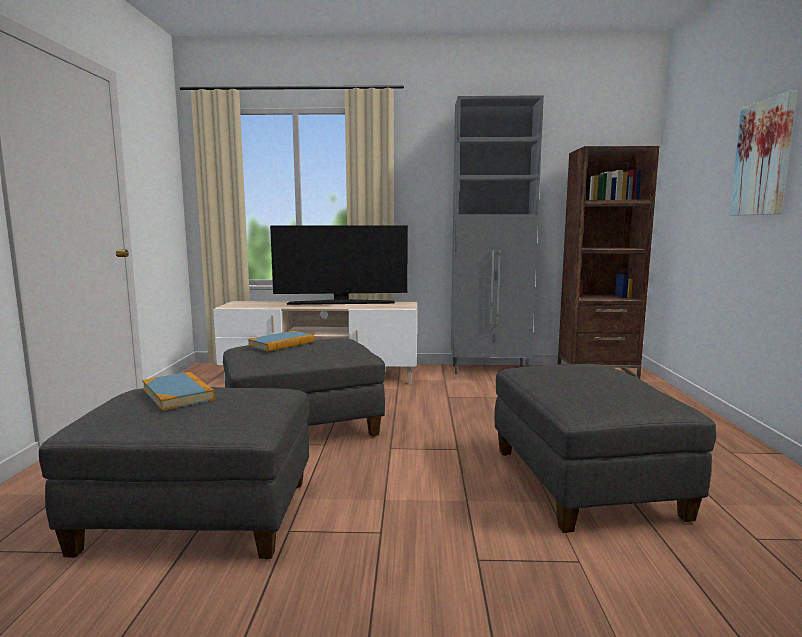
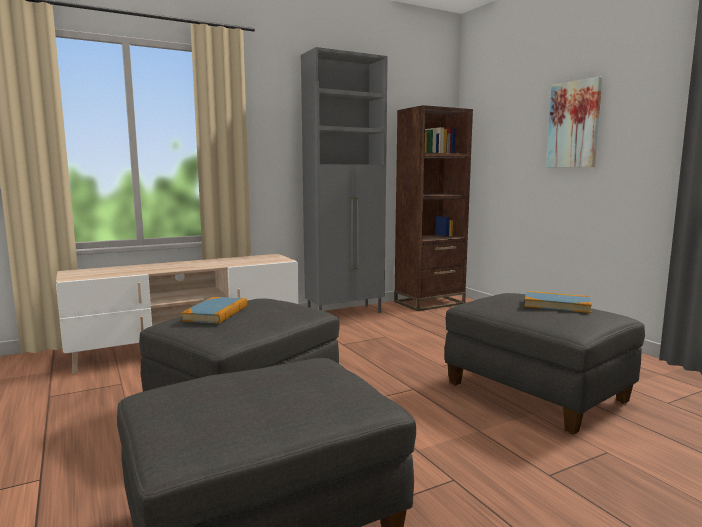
camera: 30 degrees left, 0 degrees up
book [142,372,216,411] -> book moved to [524,291,592,313]
television [270,226,408,305] -> none

